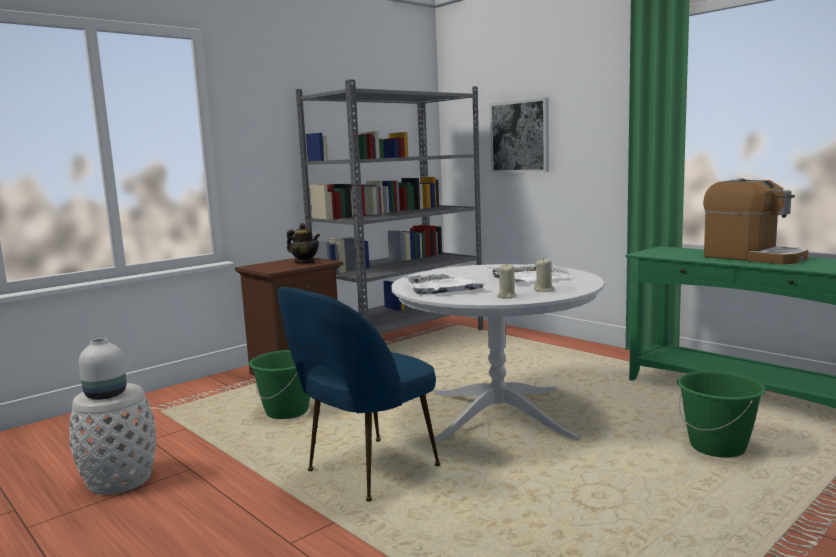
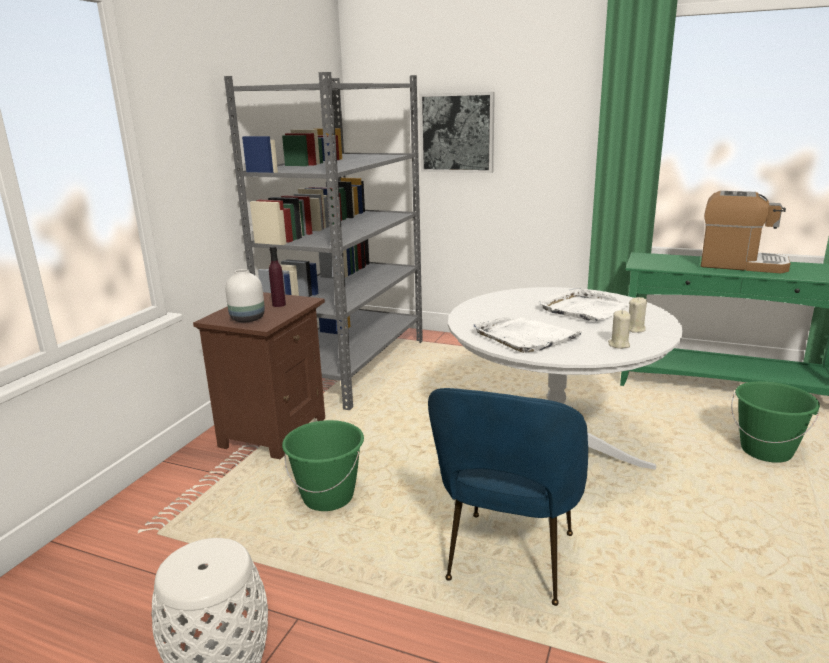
camera: 25 degrees left, 10 degrees up
white vase [79,338,127,400] -> white vase moved to [225,269,265,322]
teapot [287,223,320,263] -> purple bottle [269,246,286,307]

